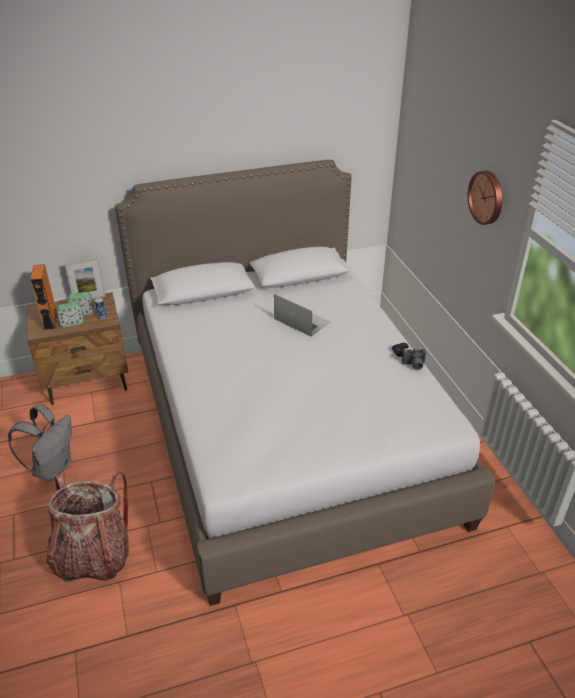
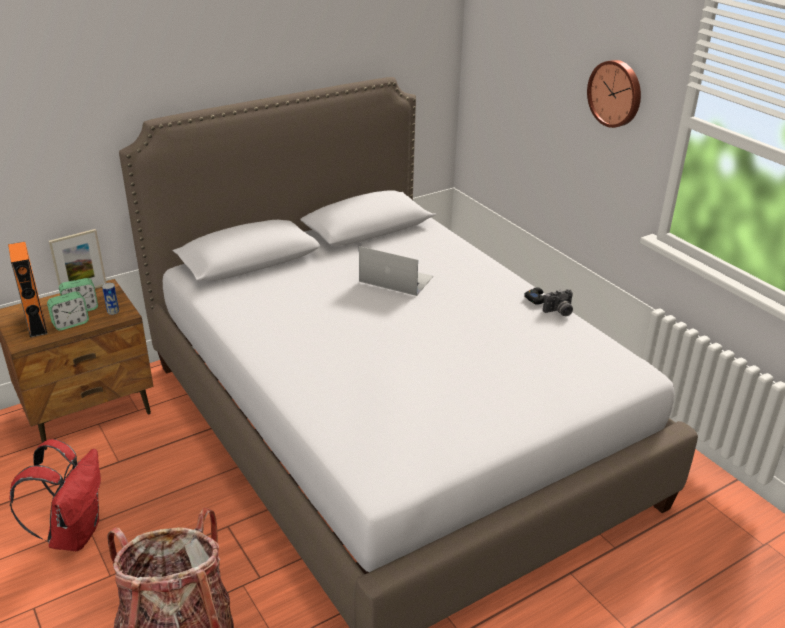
camera: 15 degrees left, 5 degrees down
grey backpack [8,404,72,481] -> red backpack [10,439,101,551]

